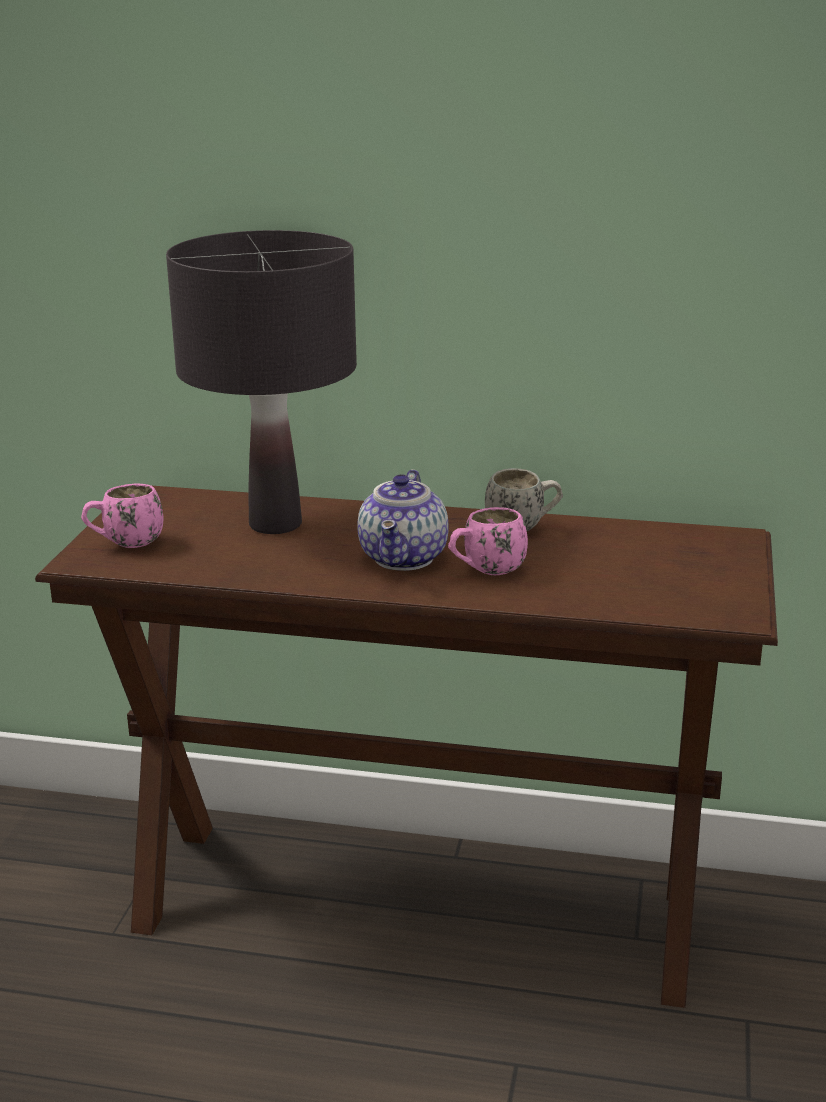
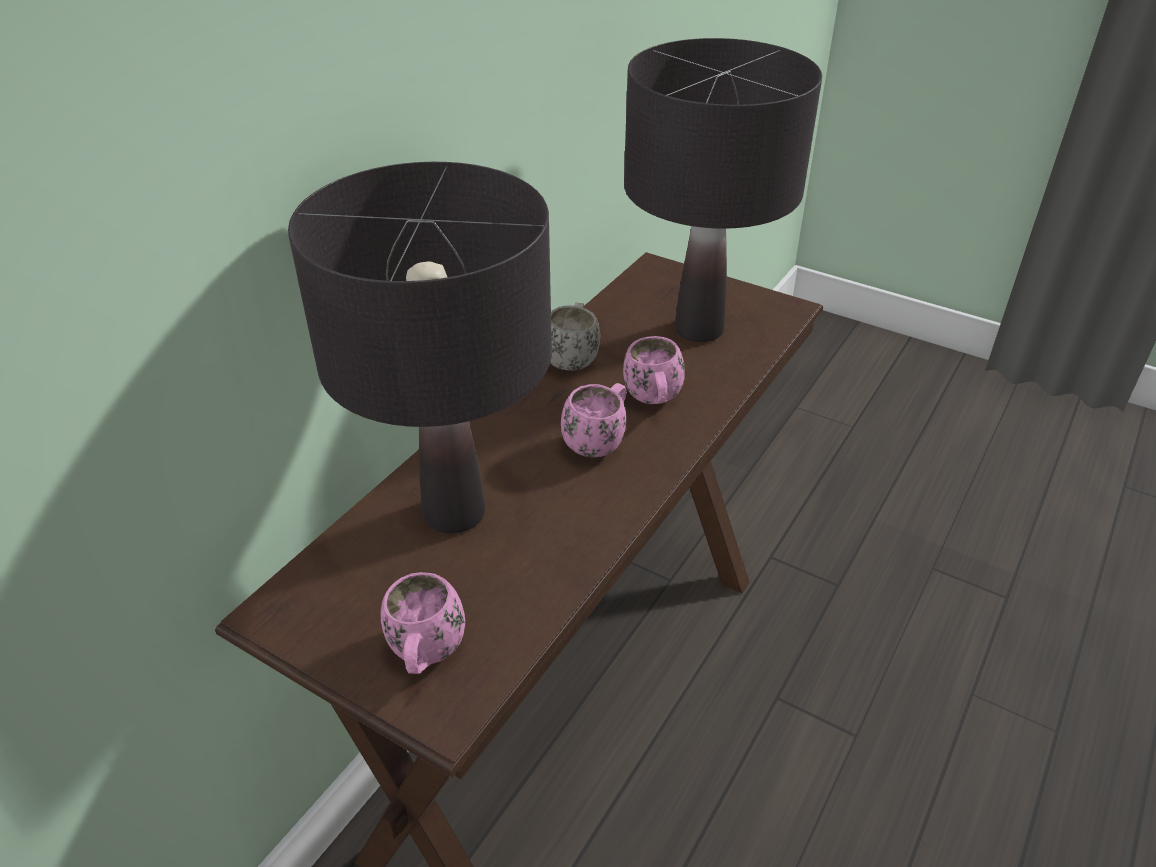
camera: 70 degrees left, 15 degrees up
teapot [357,469,449,571] -> pink mug [561,383,627,458]
none -> black table lamp [624,38,822,342]

